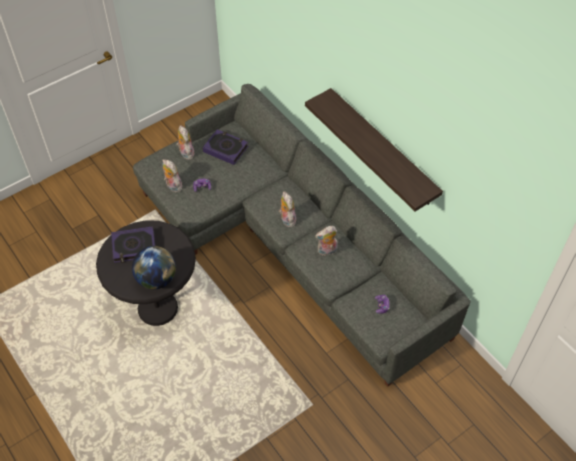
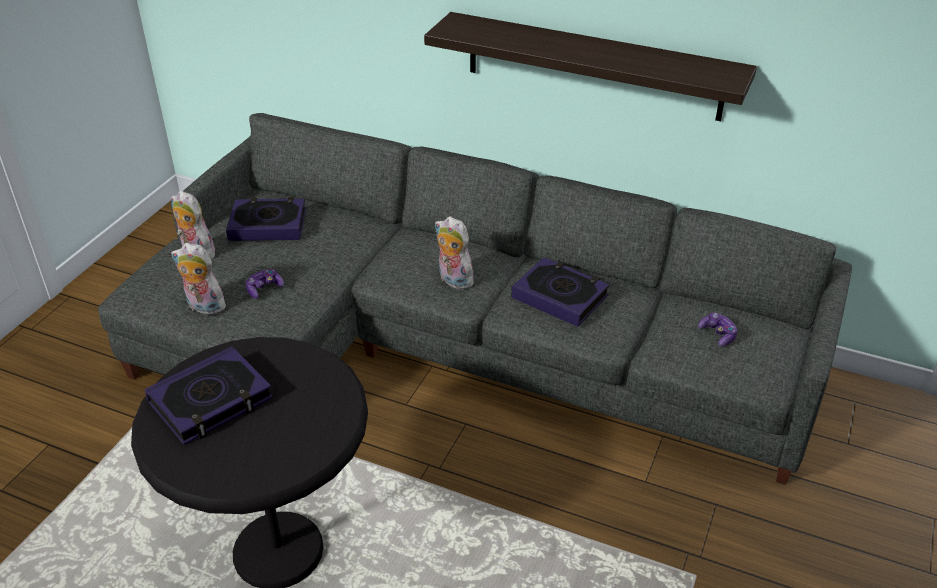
camera: 30 degrees left, 15 degrees down
globe [132,246,176,289] -> none
plush toy [315,226,338,256] -> book [511,257,610,327]

